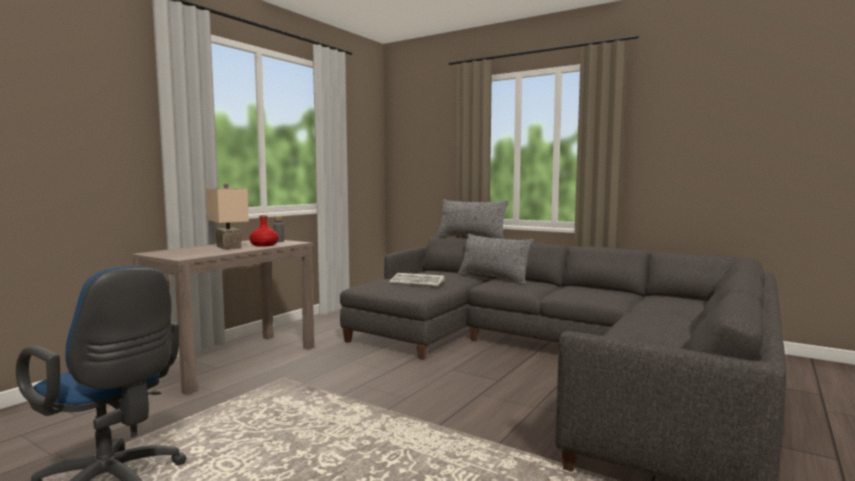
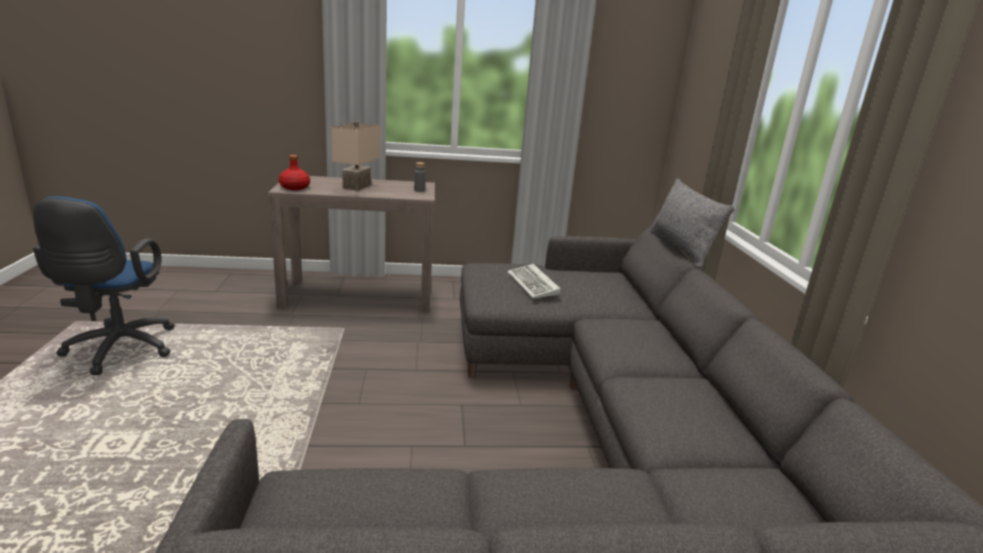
camera: 50 degrees right, 15 degrees up
red bottle [249,215,278,247] -> red bottle moved to [279,155,310,190]
grey pillow [458,234,534,285] -> none

